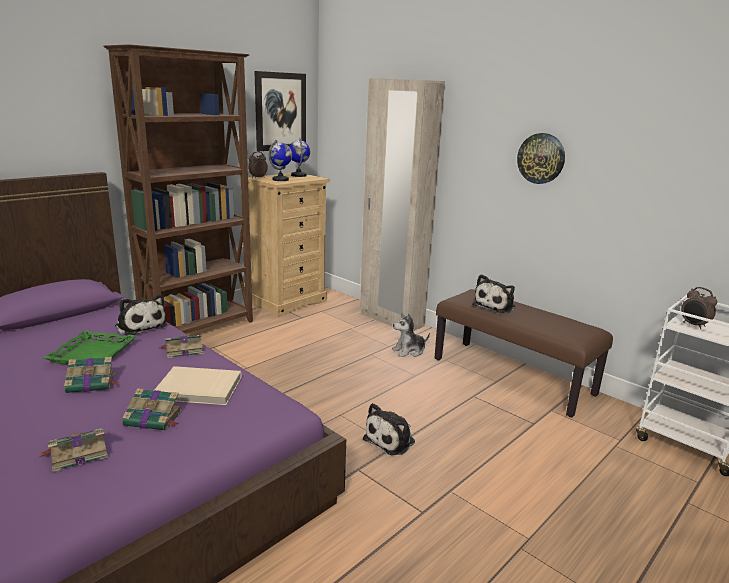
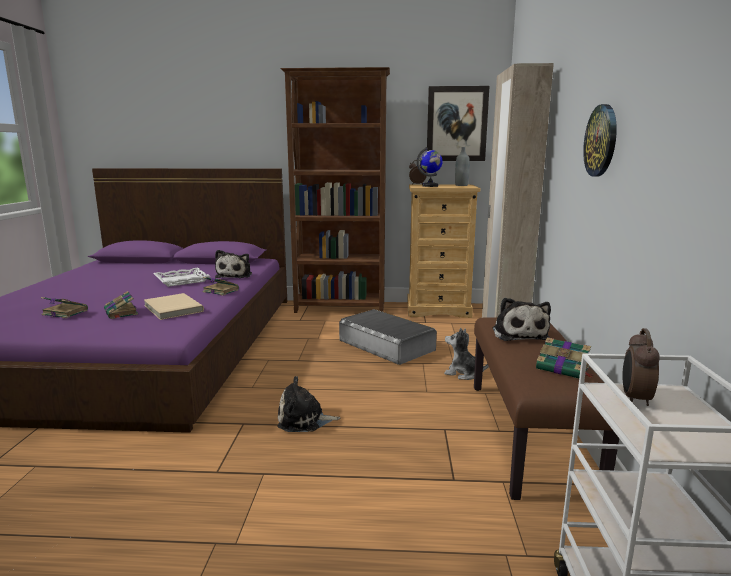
camera: 50 degrees right, 5 degrees down
green tray [43,330,136,364] -> white tray [153,268,210,287]
book [64,357,119,393] -> book moved to [536,337,591,379]
globe [289,138,310,177] -> grey bottle [455,147,470,186]
plush toy [472,274,515,313] -> plush toy turned 90 degrees counterclockwise [493,298,551,341]
none -> grey storage box [339,309,437,365]

